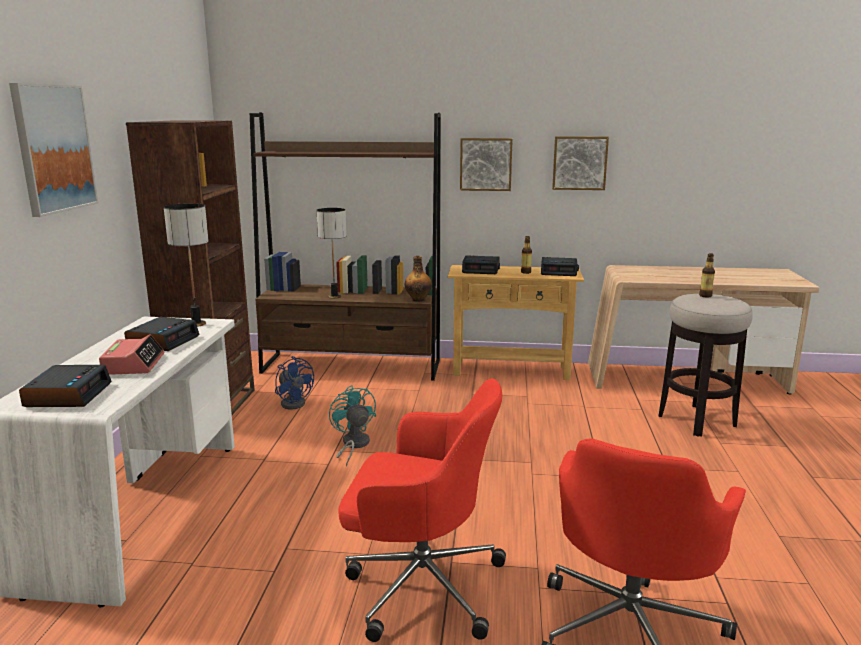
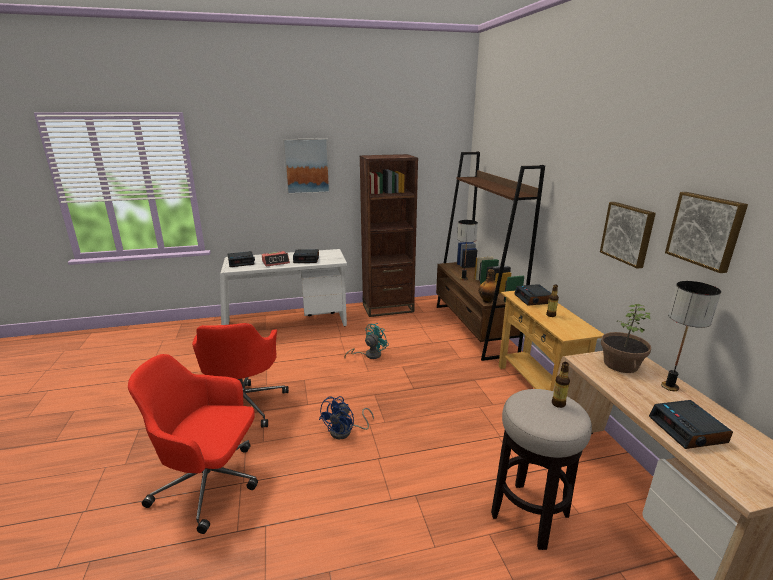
camera: 70 degrees right, 5 degrees up
table lamp [164,203,209,327] -> table lamp moved to [661,281,721,391]
blue fan [275,356,314,410] -> blue fan moved to [319,396,374,439]
picture [460,138,513,191] -> picture moved to [665,192,748,273]
alarm clock [541,257,579,276] -> alarm clock moved to [649,400,733,449]
none -> potted plant [601,304,651,373]

